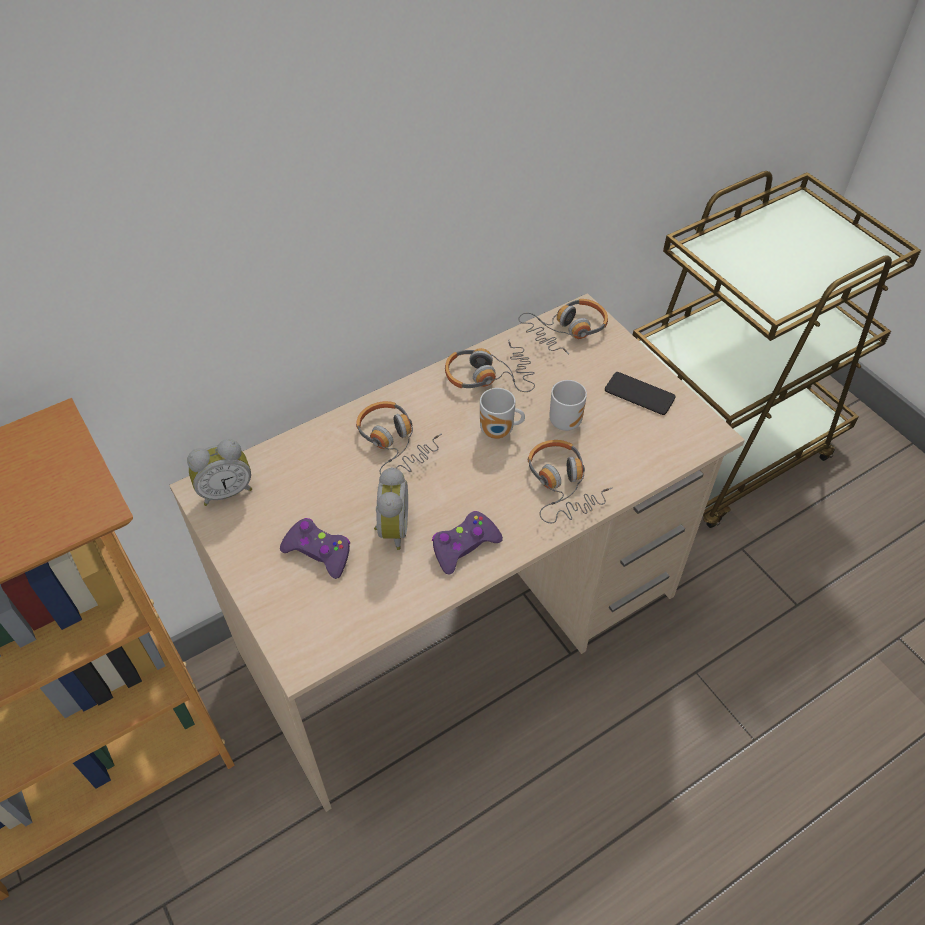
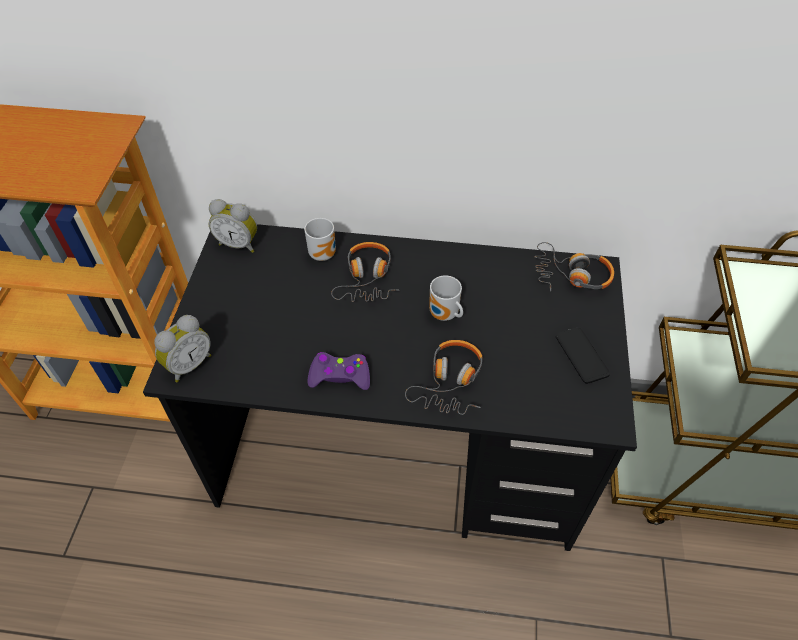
camera: 40 degrees right, 0 degrees up
beige desk [169,293,745,812] -> black desk [143,224,637,551]
purple game controller [280,518,350,579] -> none
alarm clock [374,467,408,550] -> alarm clock moved to [154,315,211,382]
headphones [445,339,535,392] -> none
mug [549,380,587,431] -> mug moved to [304,218,336,261]

